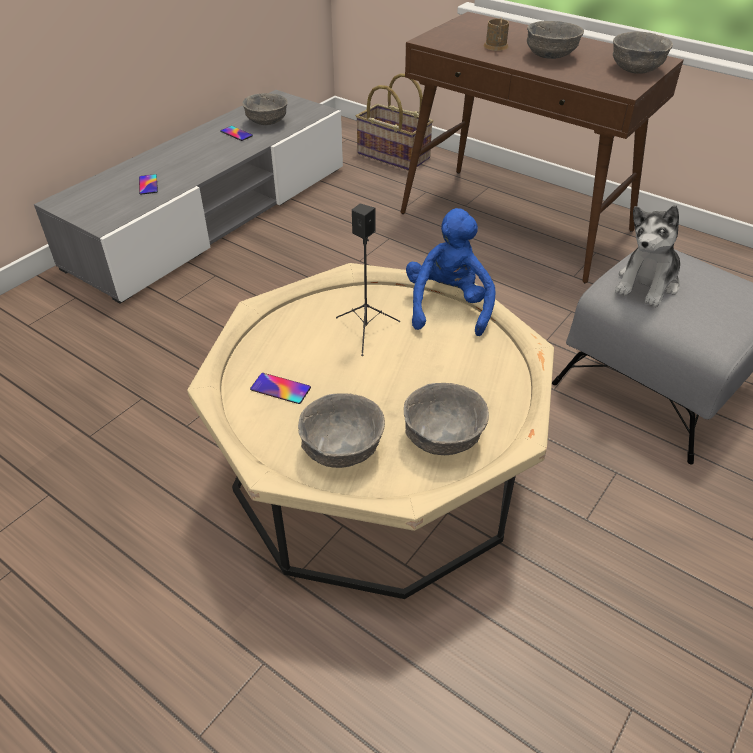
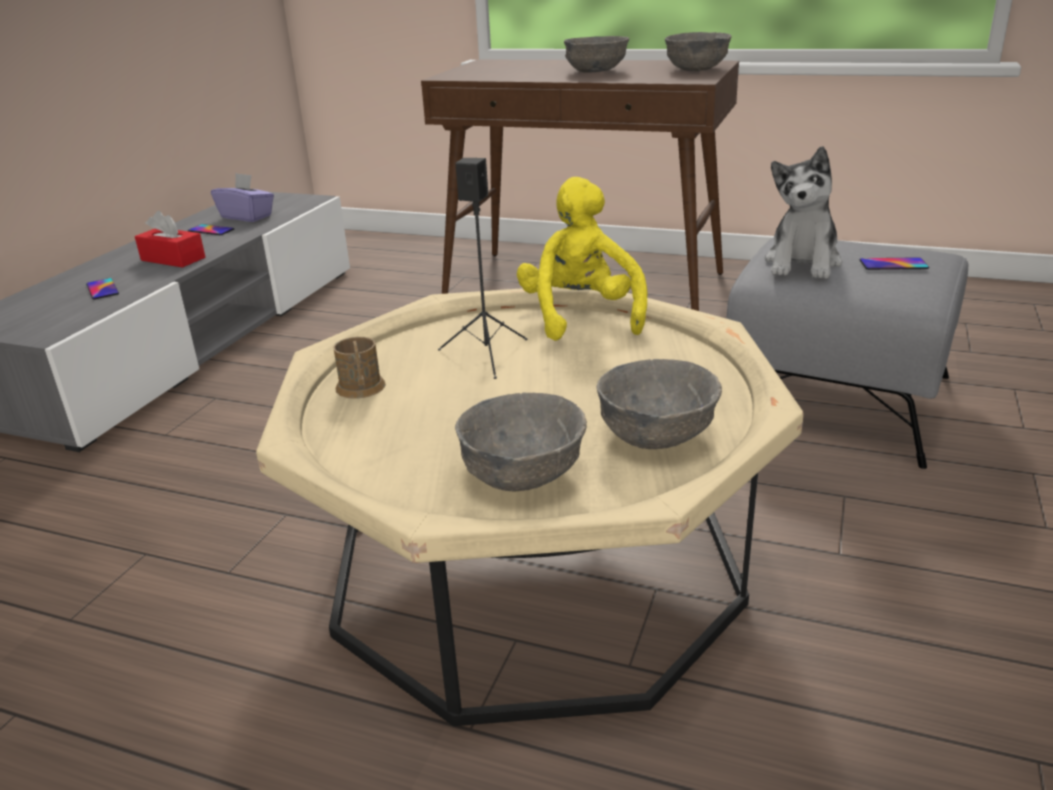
camera: 15 degrees left, 15 degrees down
grey bowl [242,93,287,125] -> purple tissue box [211,173,274,222]
phone [250,373,311,404] -> phone moved to [860,257,929,270]
basket [356,73,433,171] -> none
blue plush toy [406,208,496,336] -> yellow plush toy [517,177,648,341]
brown mug [484,18,509,51] -> brown mug moved to [333,337,386,399]
none -> red tissue box [135,211,205,268]

